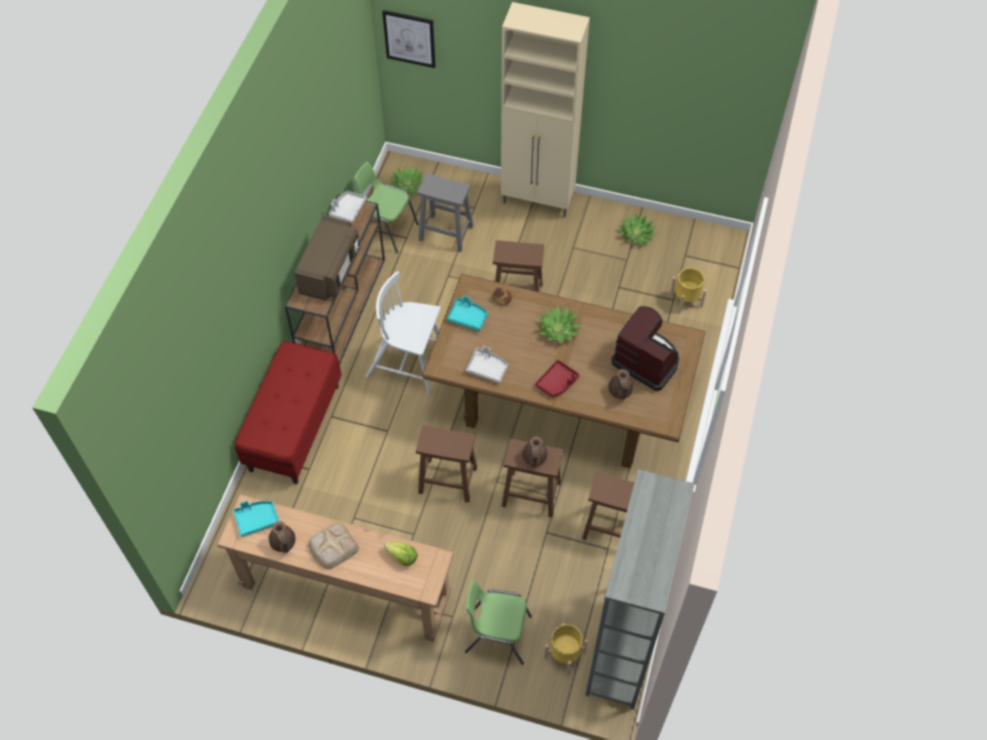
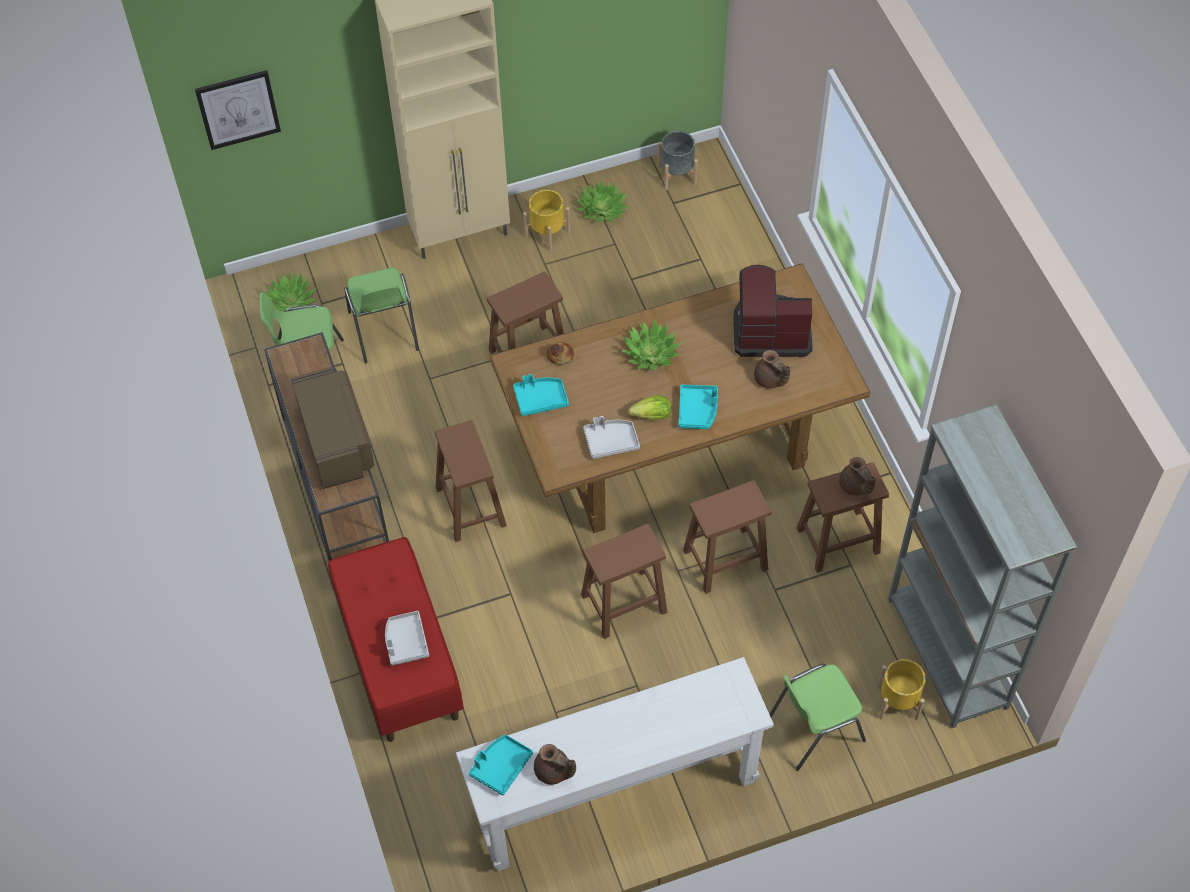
camera: 35 degrees left, 0 degrees up
brown console table [217,494,454,642] -> white console table [456,657,774,871]
bread [308,523,359,569] -> none
grey tray [329,191,366,223] -> grey tray moved to [385,611,429,666]
white chair [366,271,441,394] -> brown stool [435,420,507,542]
lettuce [384,542,418,566] -> lettuce moved to [628,395,671,420]
grey stool [417,173,473,252] -> green chair [344,268,419,364]
brown teapot [523,436,547,467] -> brown teapot moved to [839,457,876,496]
red tray [535,360,580,398] -> turquoise tray [679,385,718,429]
yellow planter [670,268,707,313] -> yellow planter moved to [523,190,571,252]
none -> grey planter [657,131,698,190]

